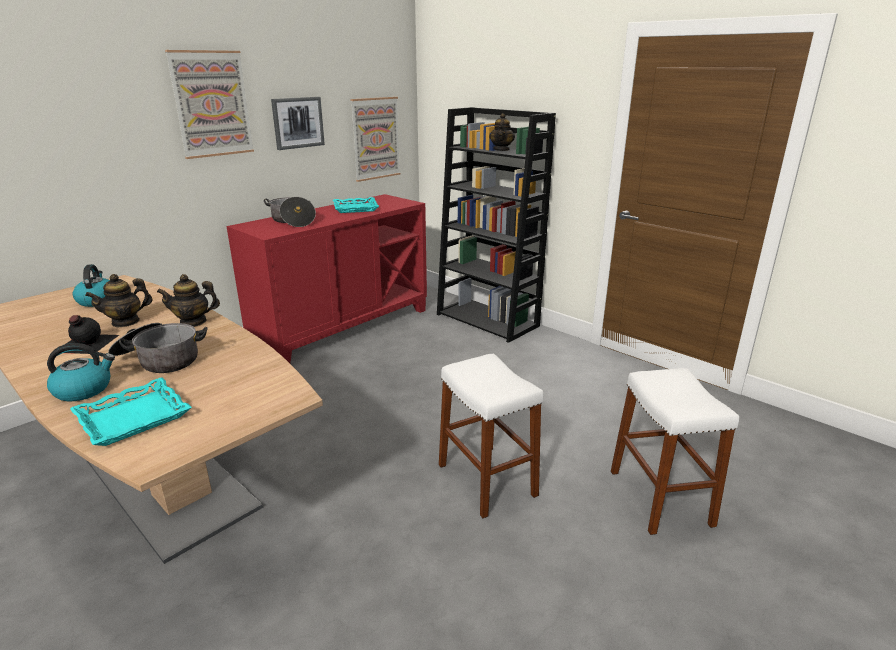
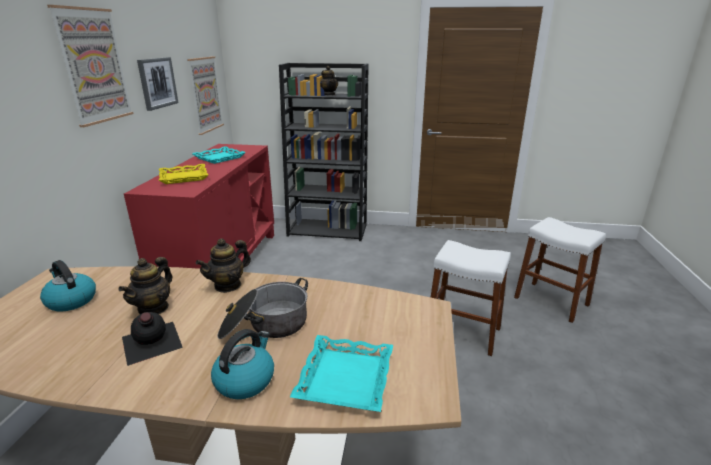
camera: 35 degrees left, 0 degrees up
cooking pot [264,197,316,227] -> yellow tray [159,164,208,184]

